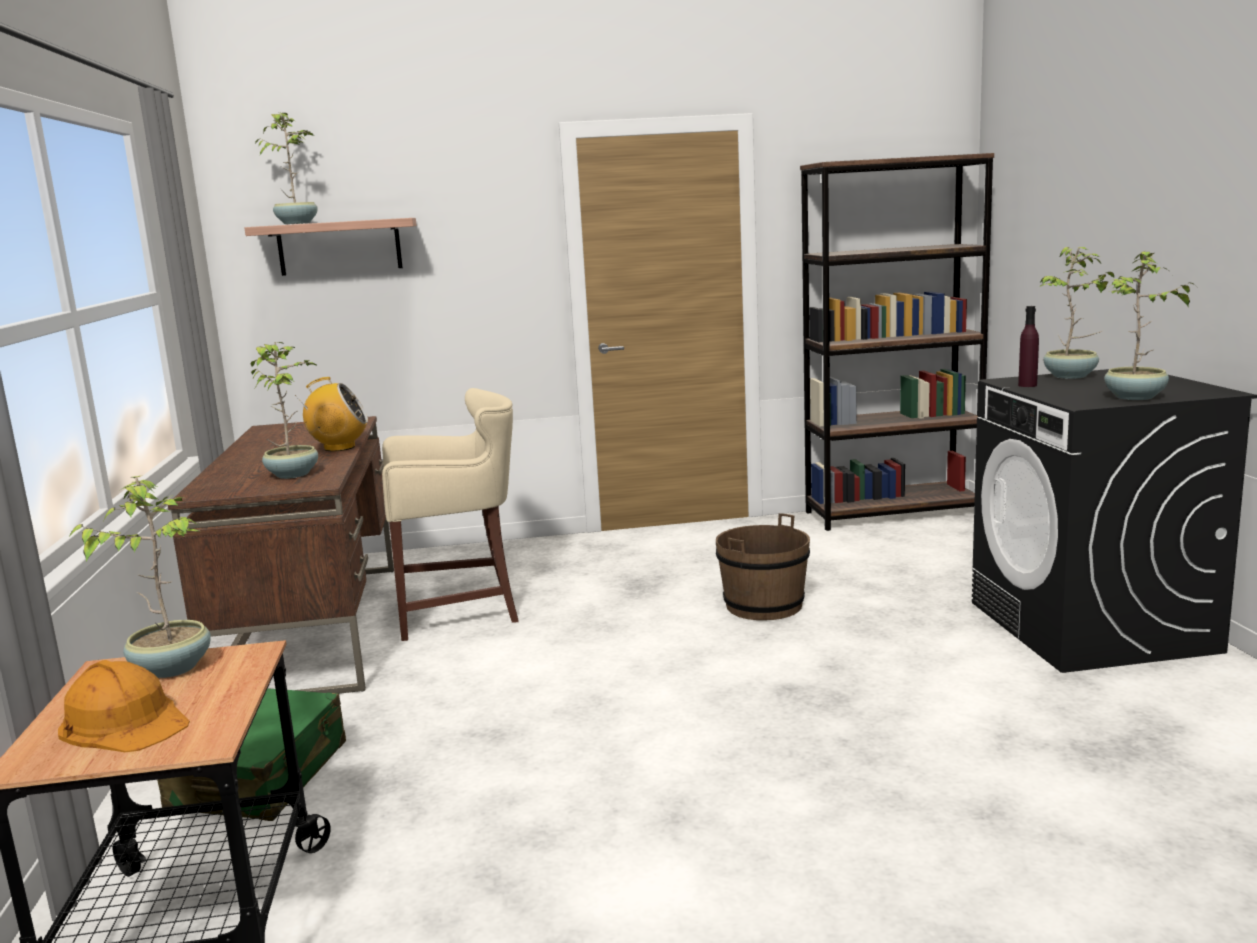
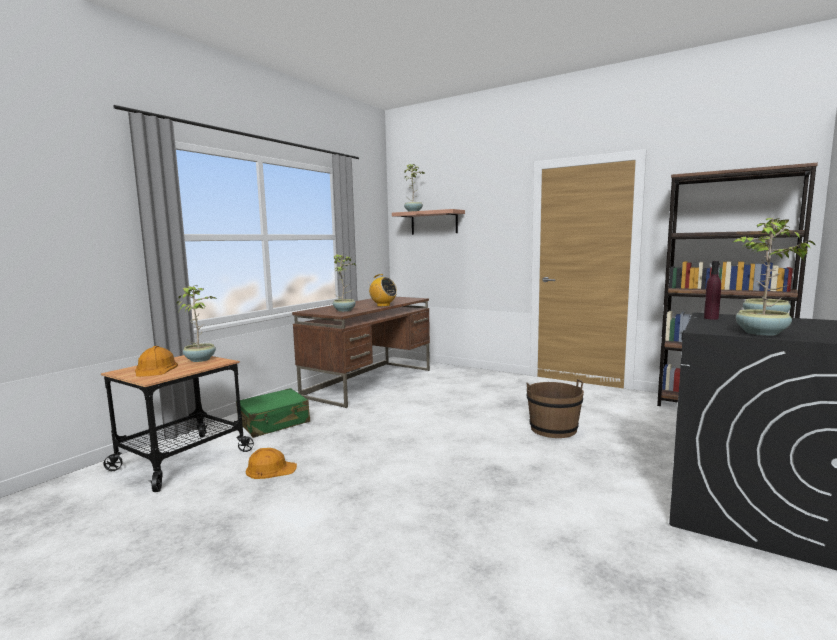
camera: 40 degrees right, 5 degrees down
beige stool [382,388,519,641] -> none
none -> orange hard hat [246,448,297,479]

